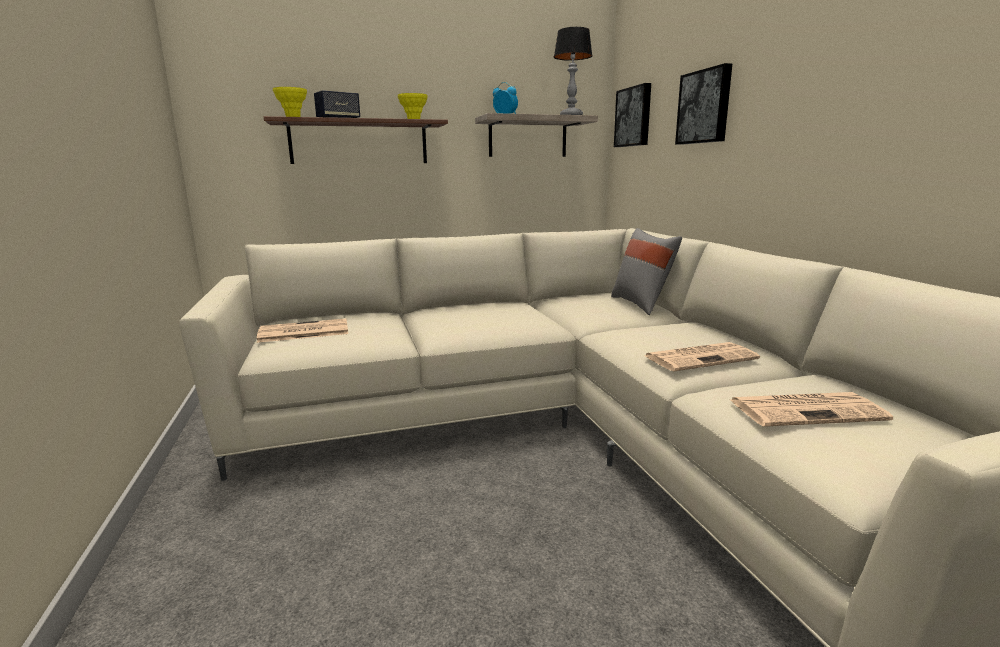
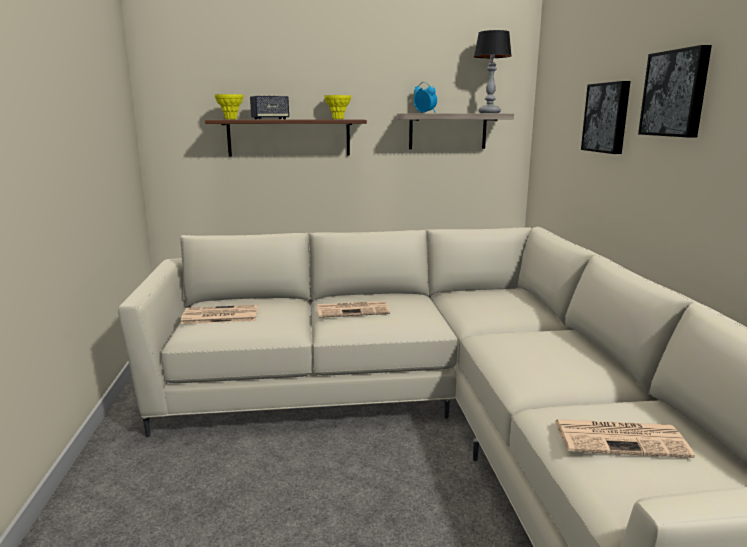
camera: 10 degrees right, 0 degrees up
grey pillow [611,228,682,315] -> none
picture [614,83,651,147] -> picture moved to [638,45,712,137]
newspaper [644,342,760,371] -> newspaper moved to [317,301,390,318]

